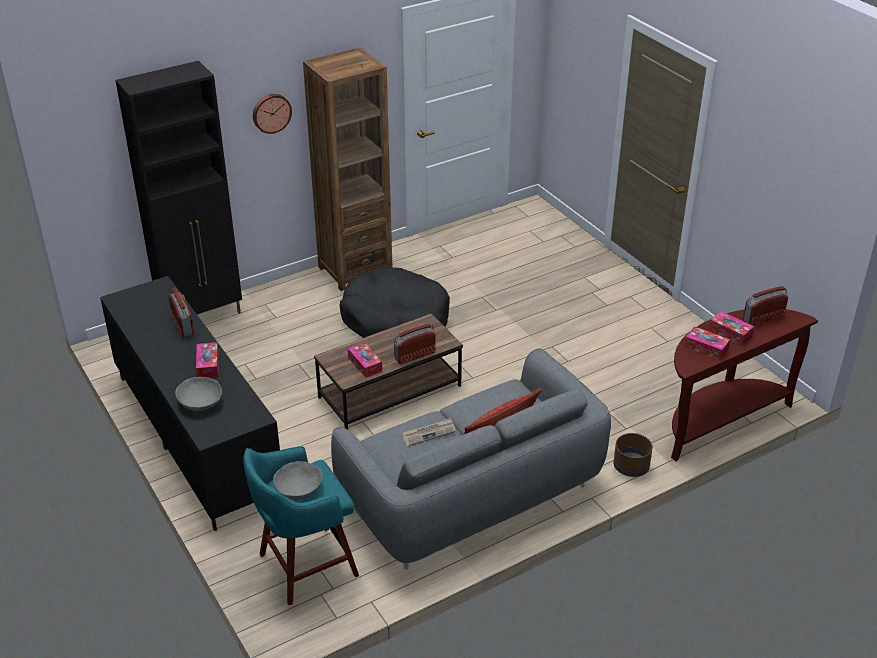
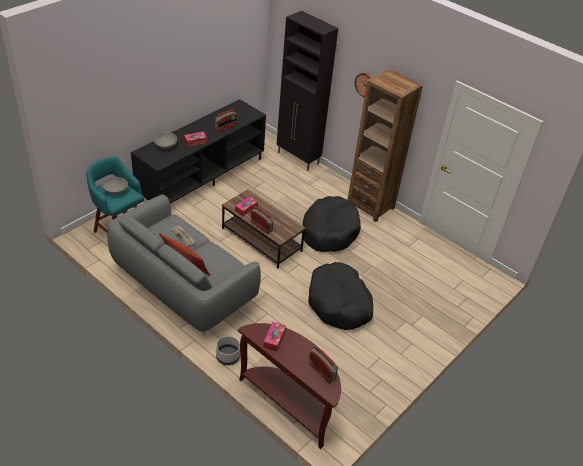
camera: 70 degrees right, 5 degrees up
brown planter [613,433,653,477] -> grey planter [216,336,240,365]
tissue box [709,311,754,346] -> none
none -> black dog bed [308,262,373,330]

